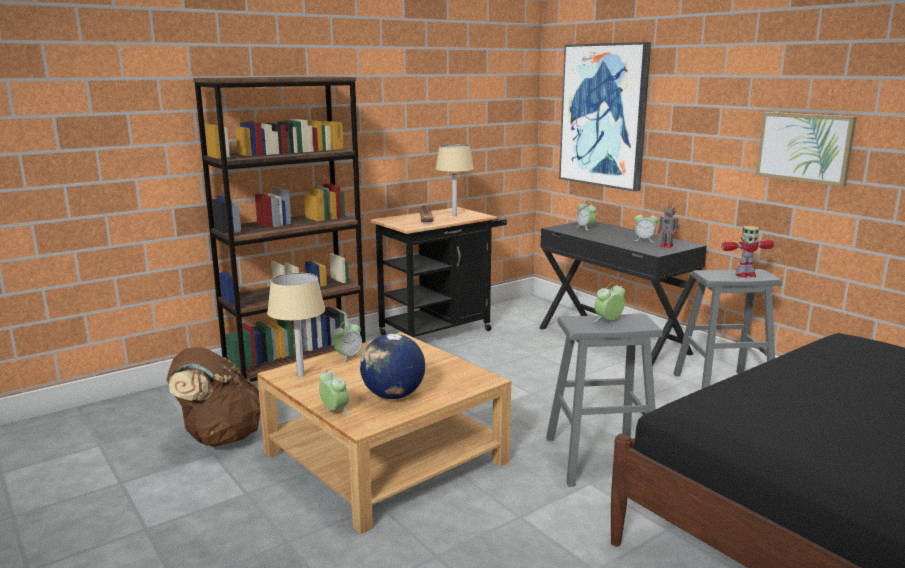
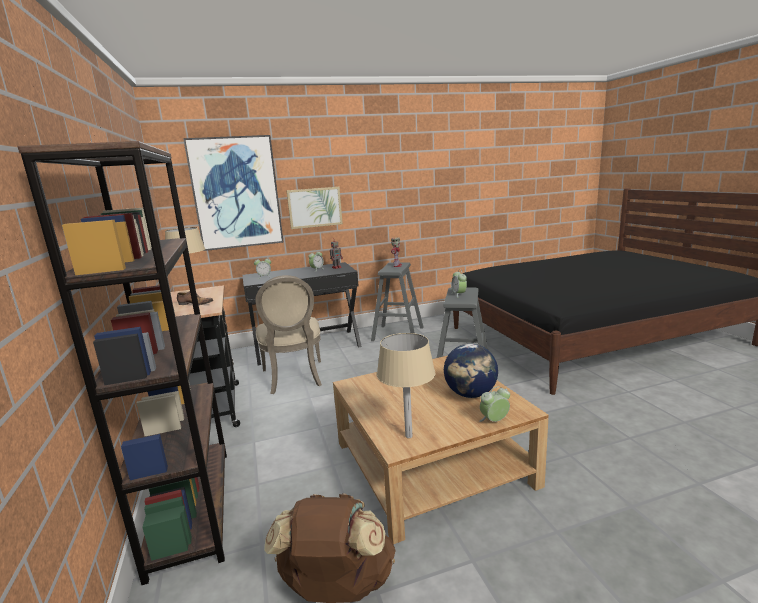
camera: 70 degrees left, 0 degrees up
alarm clock [333,321,362,363] -> none
picture [756,112,857,187] -> picture moved to [286,187,343,229]
none -> beige chair [255,275,322,394]

